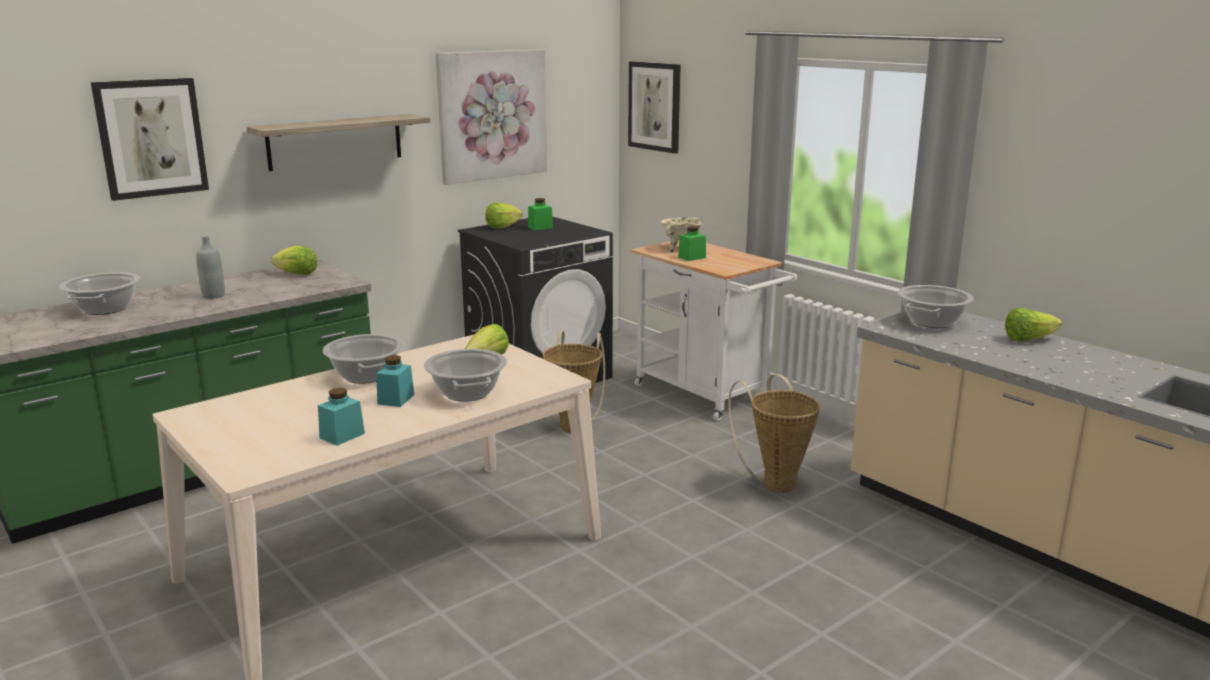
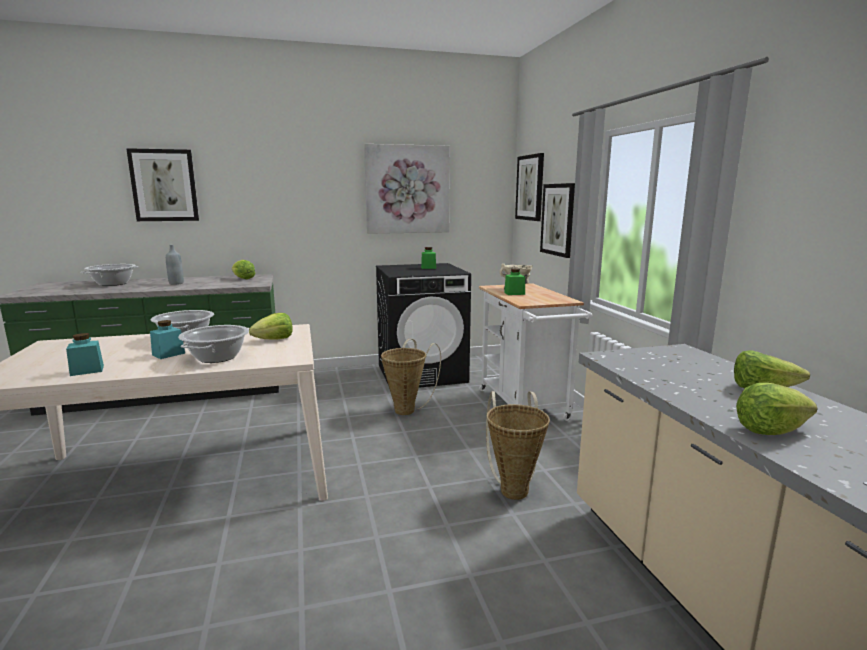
camera: 25 degrees right, 5 degrees down
shelf [247,114,430,171] -> none
lettuce [485,203,523,228] -> lettuce moved to [736,383,818,435]
cooking pot [898,285,973,328] -> none
none -> picture [540,183,575,258]

